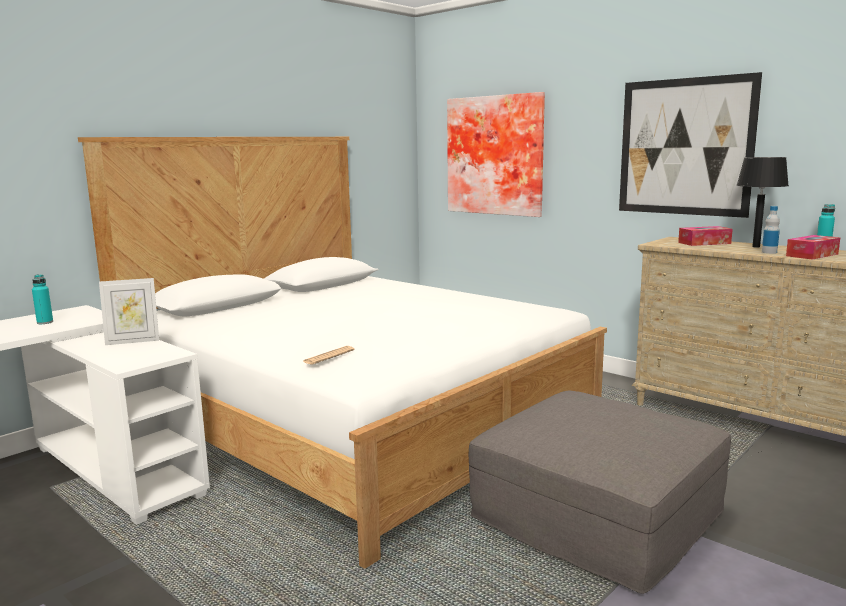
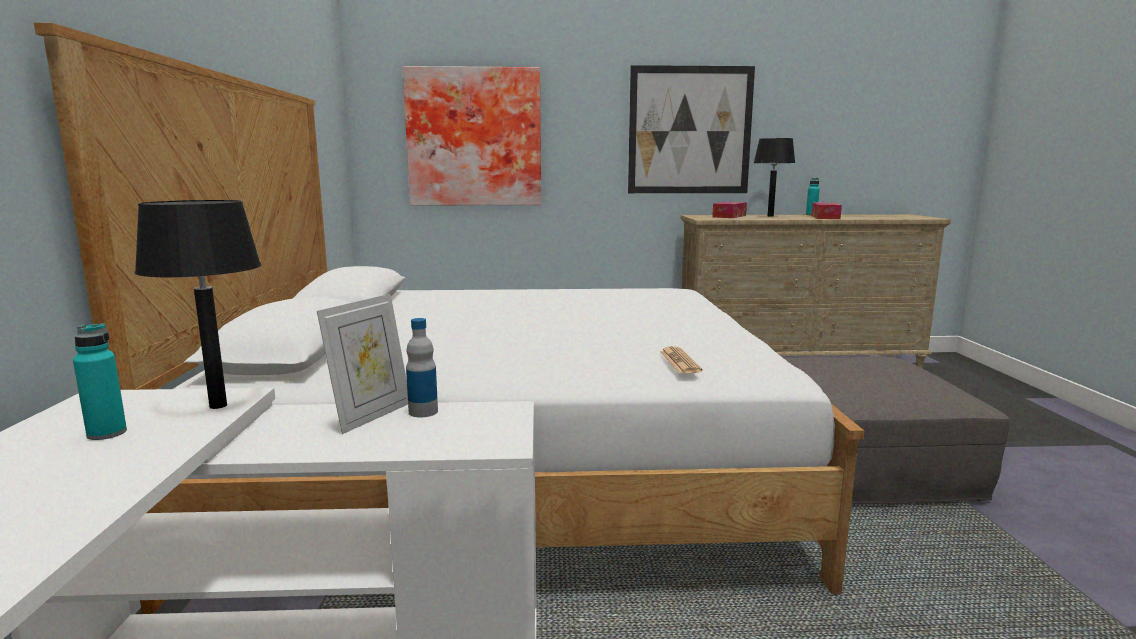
camera: 45 degrees left, 0 degrees up
bottle [762,206,780,254] -> bottle moved to [406,318,438,417]
none -> black table lamp [135,200,261,409]

